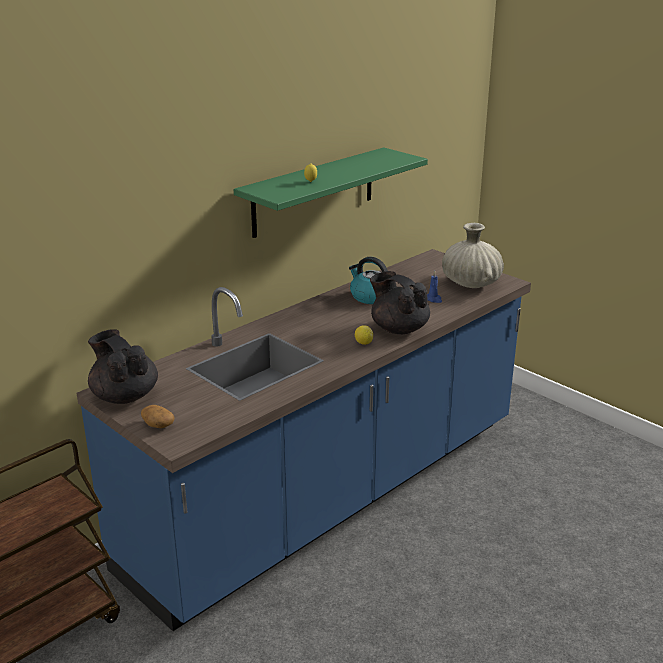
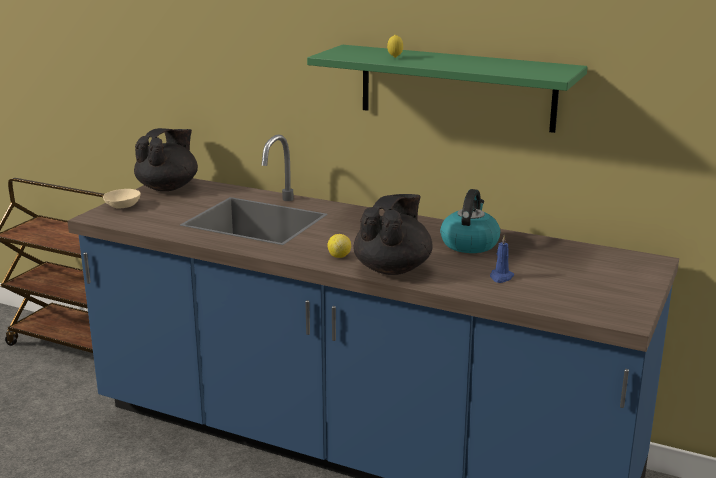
camera: 70 degrees right, 5 degrees down
potato [141,405,175,428] -> beige bowl [103,189,141,209]
beige vase [442,223,504,288] -> none

